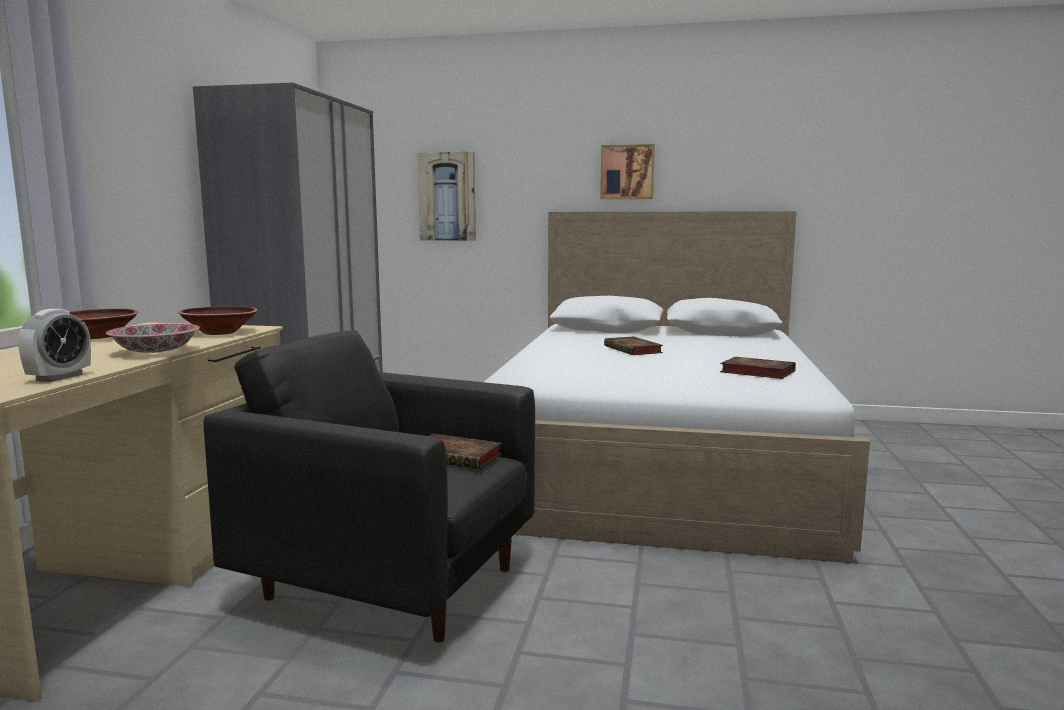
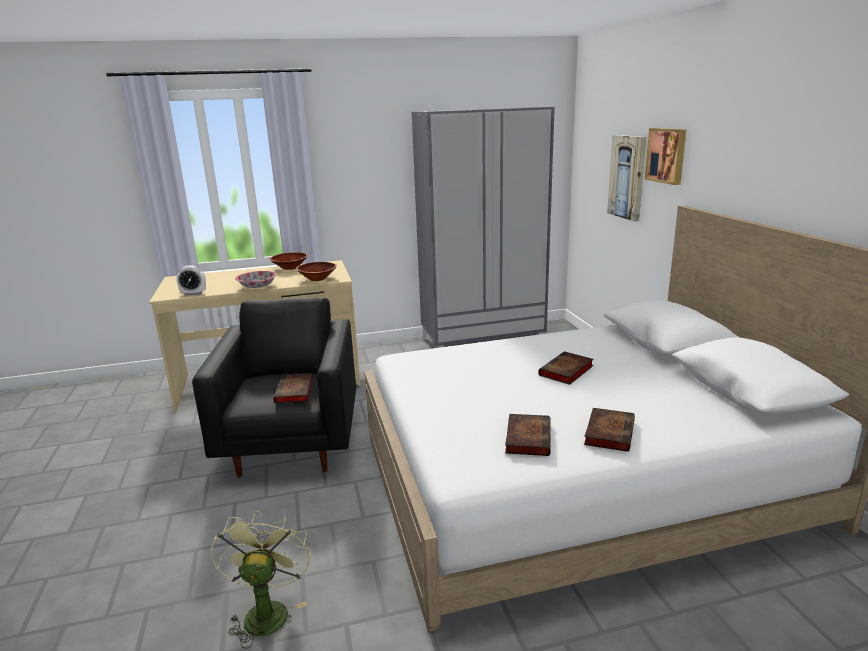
camera: 65 degrees right, 10 degrees up
picture [600,144,655,199] -> picture moved to [645,128,686,185]
none -> green fan [210,510,311,649]
none -> book [584,408,635,452]

